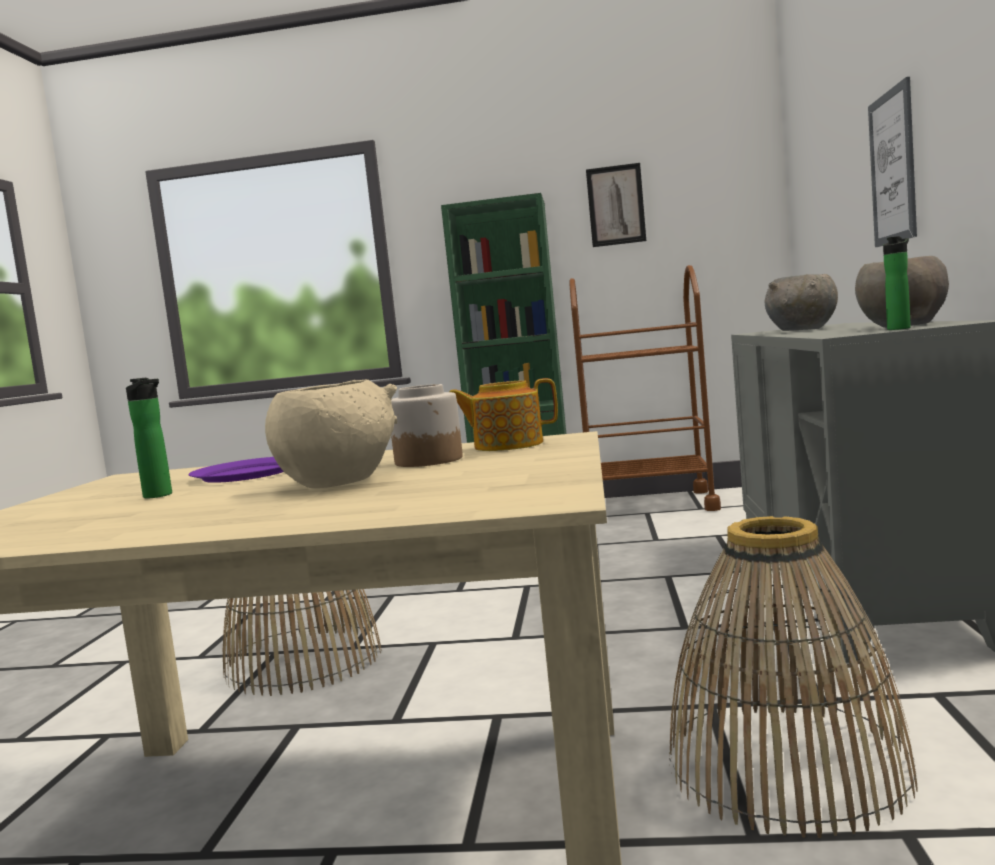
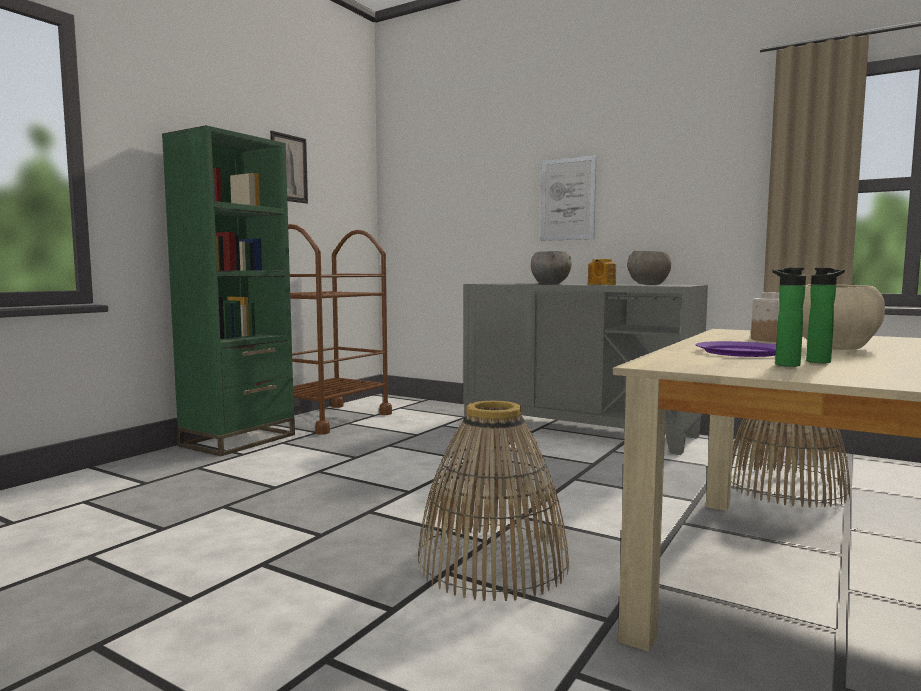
camera: 65 degrees left, 0 degrees up
teapot [449,378,558,451] -> teapot moved to [588,259,616,285]
bottle [883,236,911,330] -> bottle moved to [772,268,806,367]

